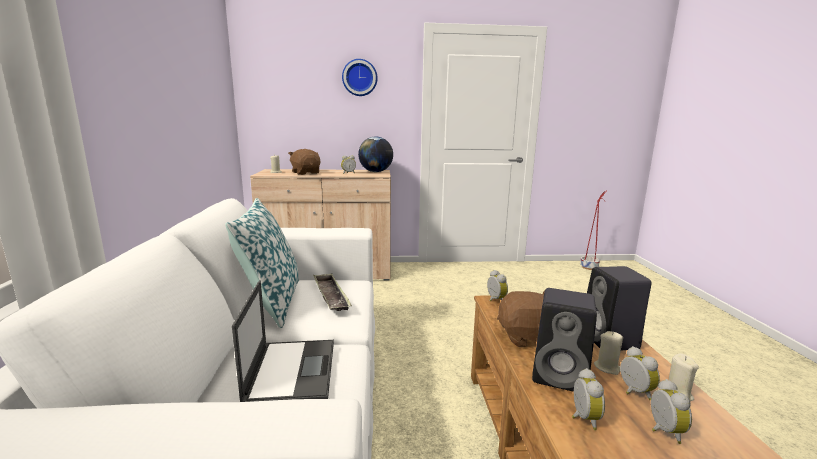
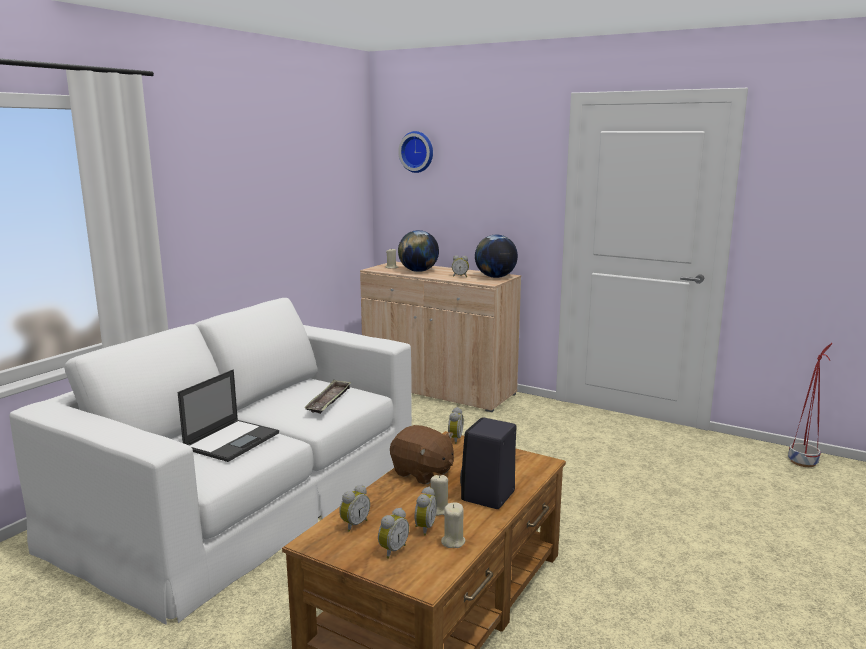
camera: 35 degrees right, 0 degrees up
pillow [225,198,299,328] -> none
brown plush toy [288,149,320,175] -> globe [398,230,439,272]
wall clock [342,59,378,96] -> wall clock moved to [398,131,433,173]
black speaker [532,288,597,392] -> none

